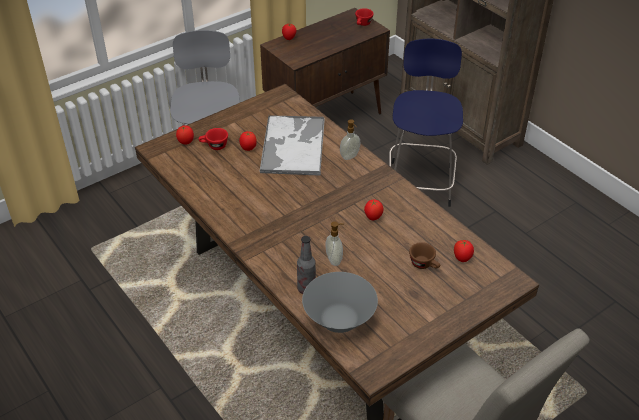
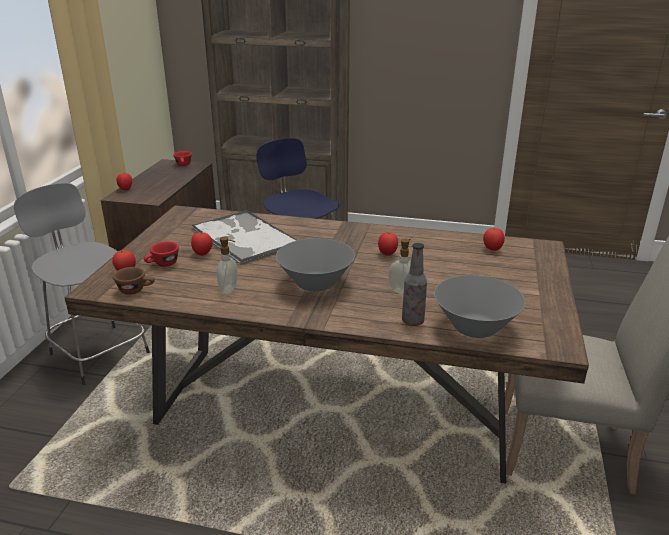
camera: 40 degrees left, 15 degrees down
soap dispenser [340,119,360,160] -> soap dispenser moved to [216,237,238,294]
brown cup [409,242,440,269] -> brown cup moved to [113,267,155,295]
none -> grey bowl [276,238,355,292]

